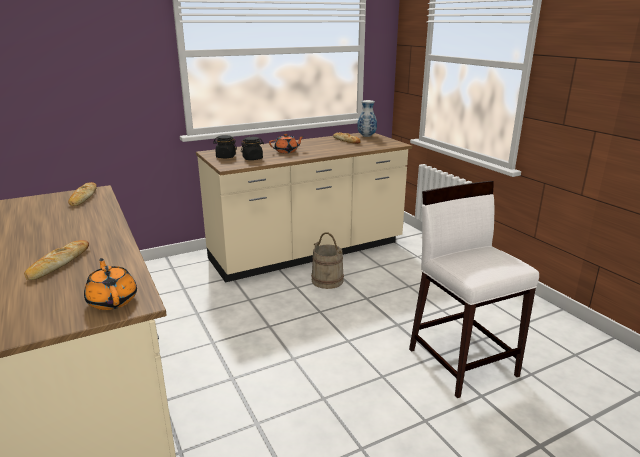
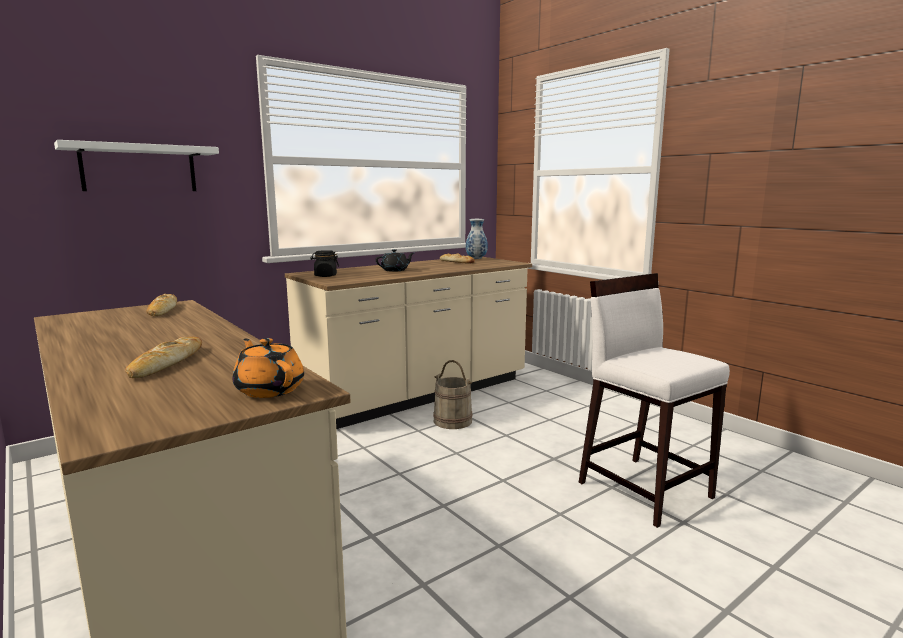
camera: 10 degrees left, 10 degrees down
black jar [241,137,264,160] -> none
orange teapot [269,133,304,153] -> black teapot [376,249,414,272]
none -> white shelf [54,140,219,191]

